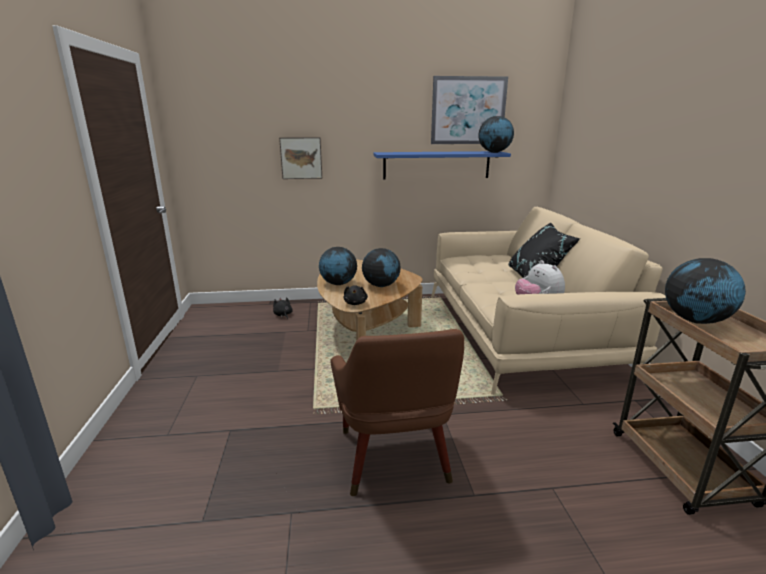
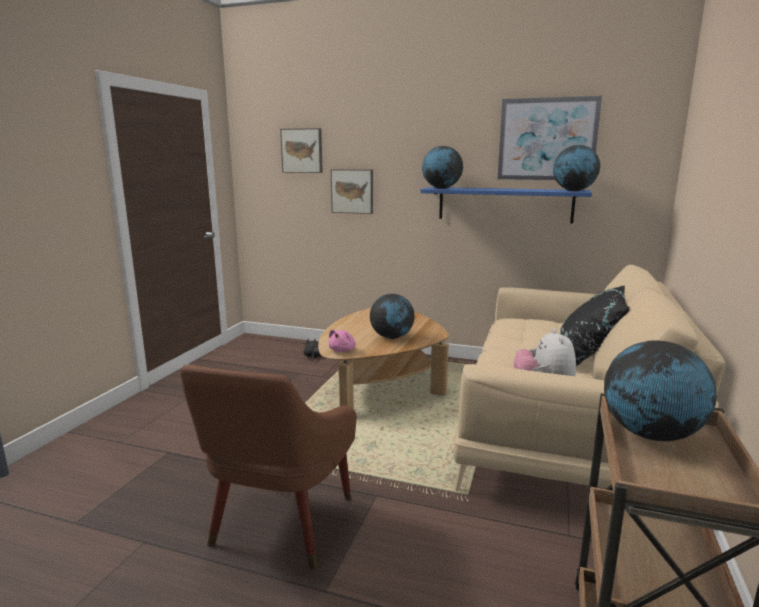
camera: 25 degrees right, 5 degrees down
globe [319,247,357,285] -> globe moved to [422,146,463,189]
black plush toy [343,286,368,305] -> pink plush toy [328,329,356,352]
none -> picture [280,128,323,173]

